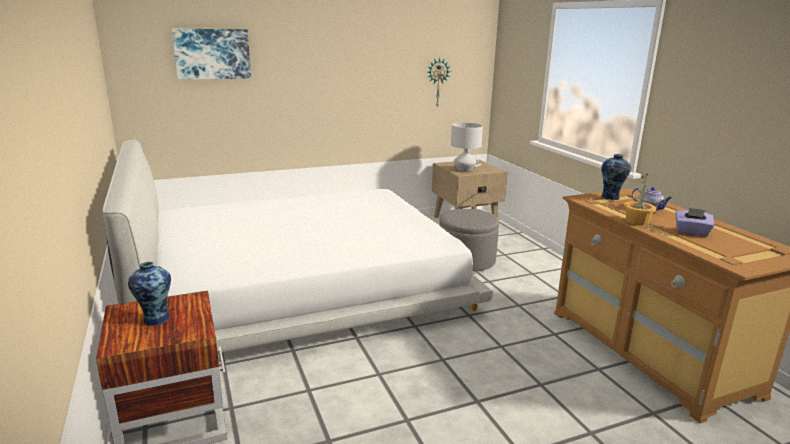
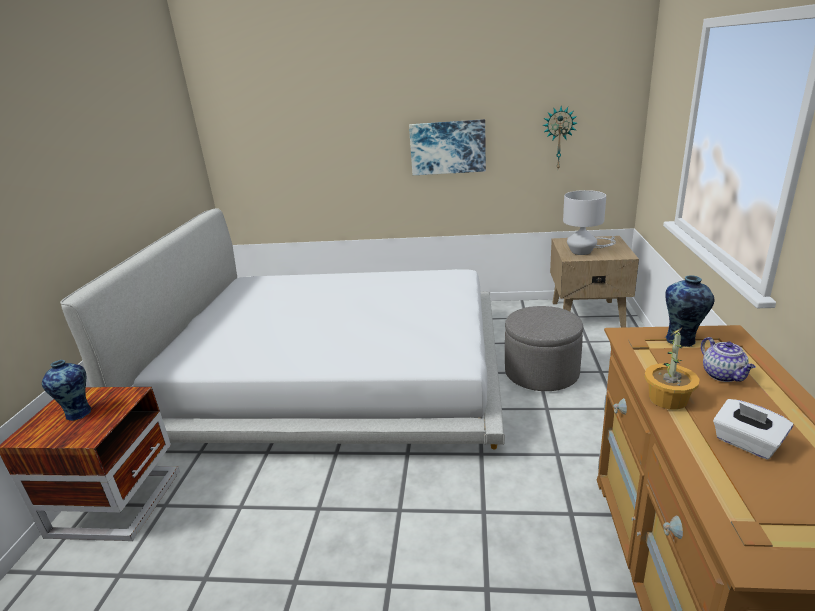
camera: 30 degrees right, 5 degrees up
picture [171,28,251,80] -> picture moved to [409,119,486,175]
purple tissue box [676,208,714,236] -> white tissue box [713,399,793,460]

